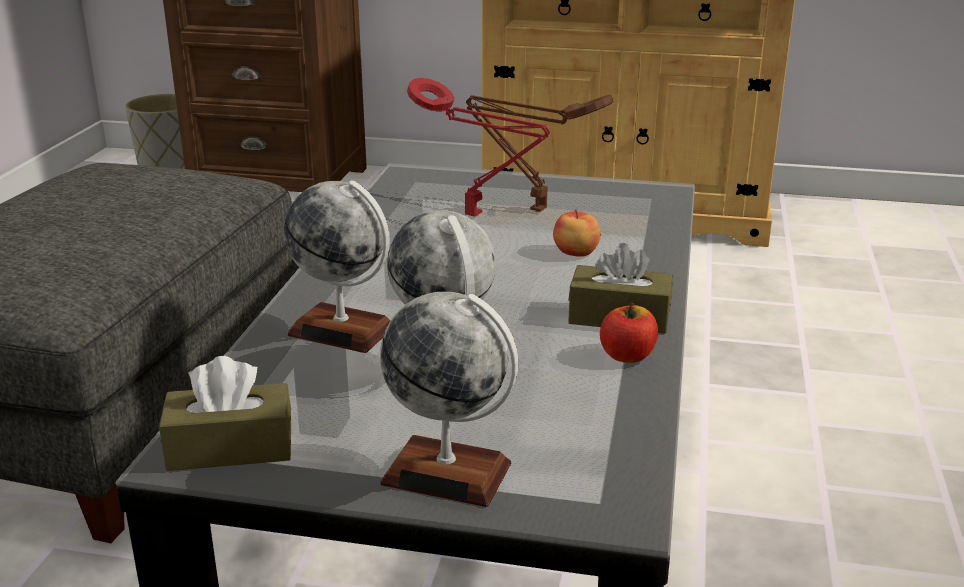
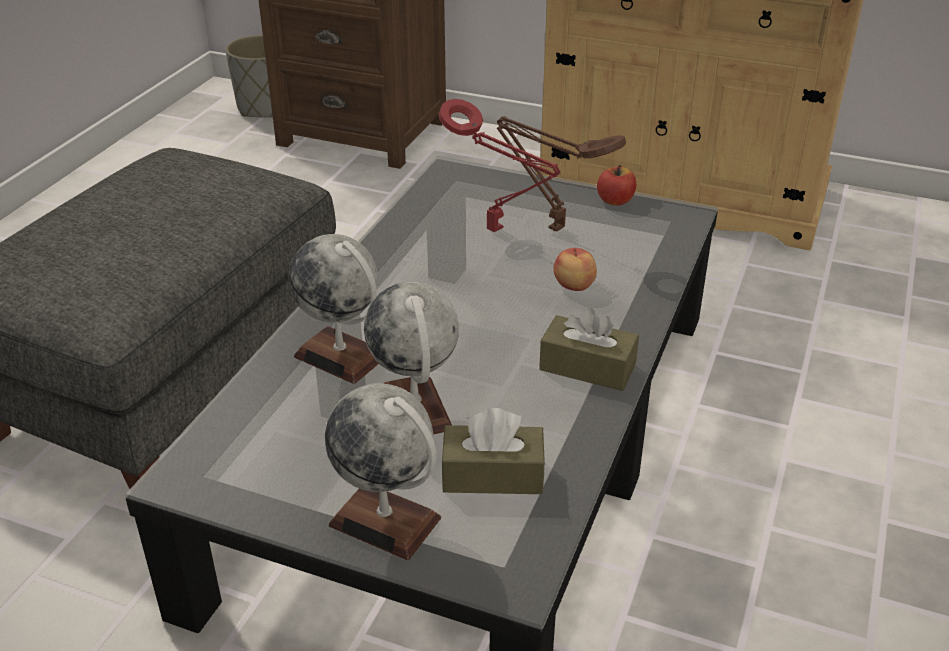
camera: 10 degrees right, 10 degrees up
brown tissue box [159,356,291,471] -> brown tissue box moved to [442,408,545,494]
apple [600,303,658,363] -> apple moved to [597,165,636,206]

